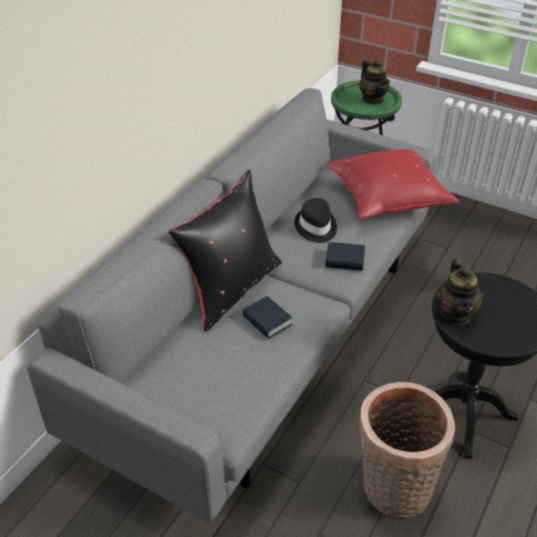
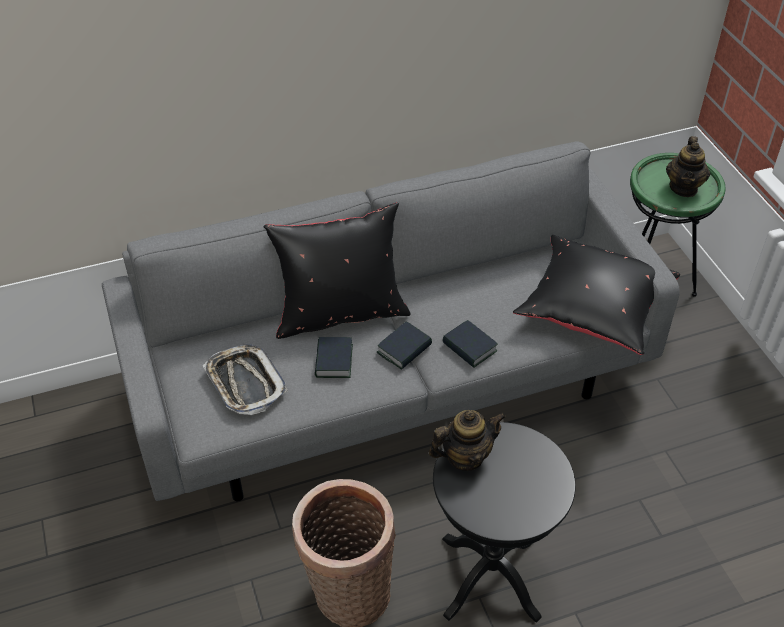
camera: 40 degrees right, 5 degrees up
black hat [294,198,337,243] -> none
red pillow [325,149,459,220] -> black pillow [513,235,680,355]
teapot [435,258,483,325] -> teapot turned 150 degrees counterclockwise [429,410,506,471]
none -> tray [203,344,288,415]
none -> book [377,321,432,370]

